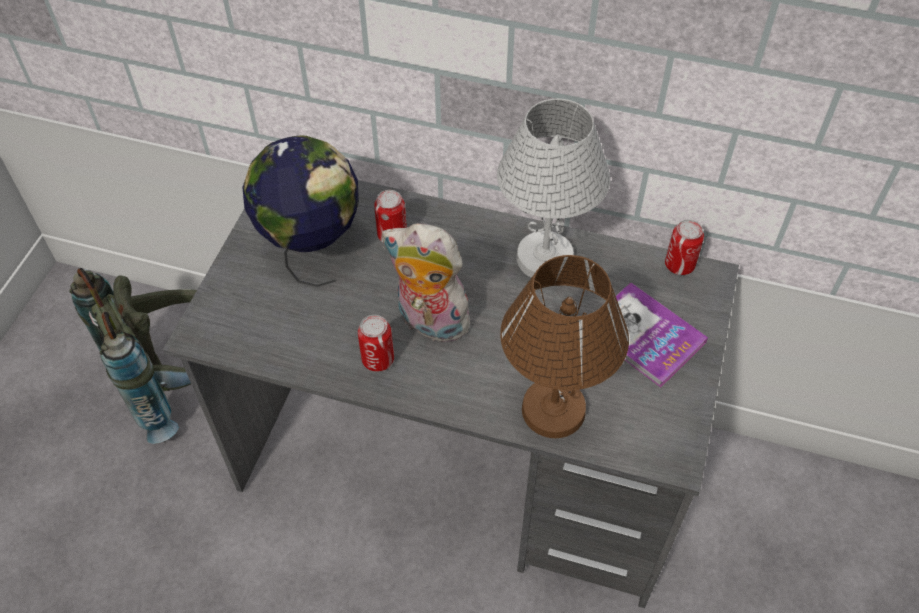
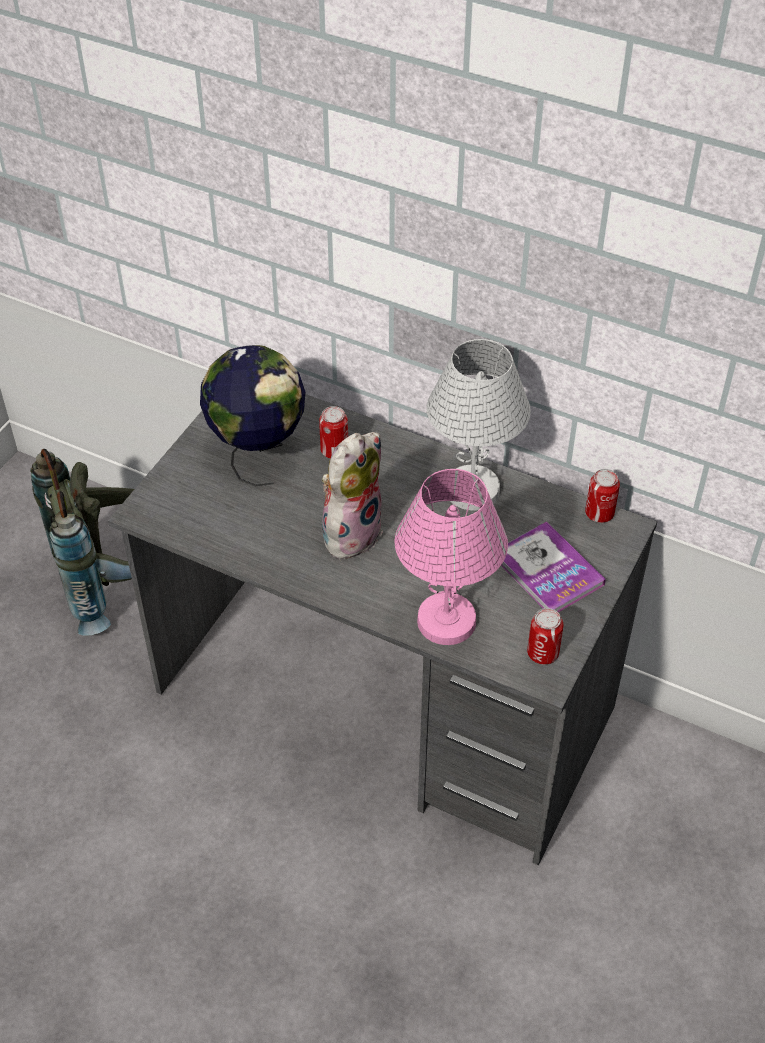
camera: 10 degrees right, 5 degrees down
can [358,315,394,372] -> can moved to [527,608,563,665]
plush toy [382,223,470,342] -> plush toy turned 90 degrees clockwise [322,432,383,559]
brown table lamp [500,255,629,438] -> pink table lamp [395,469,508,645]

